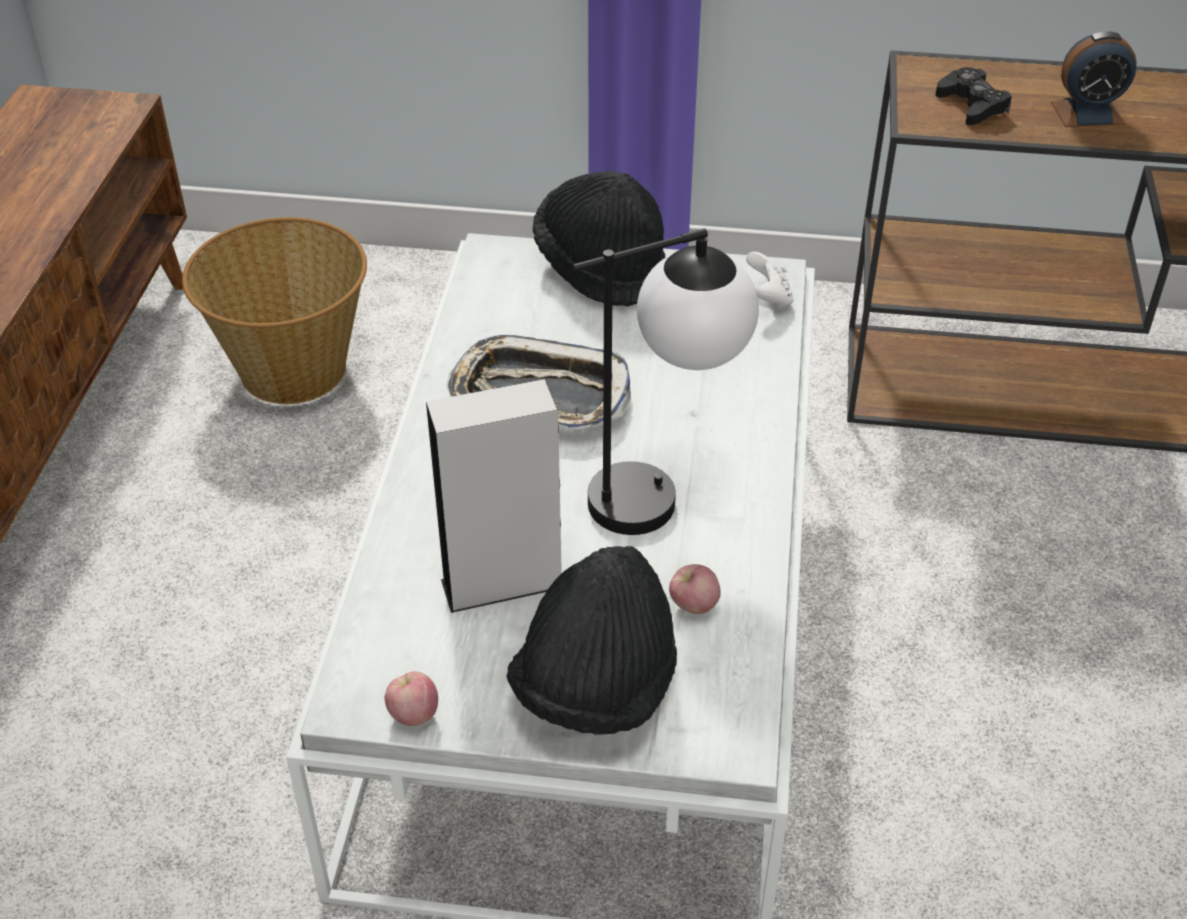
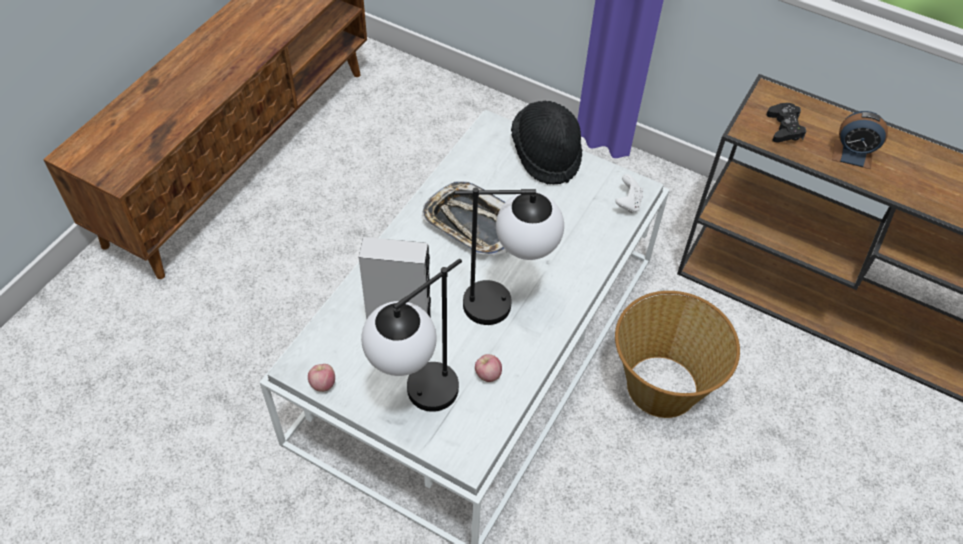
camera: 20 degrees right, 10 degrees up
basket [182,217,367,404] -> basket moved to [615,291,740,418]
black hat [507,546,677,735] -> table lamp [361,259,462,412]

